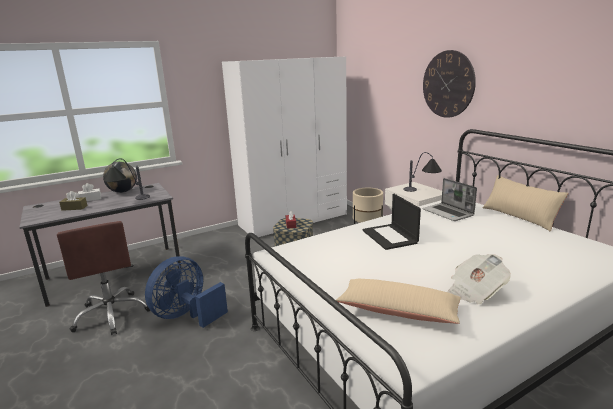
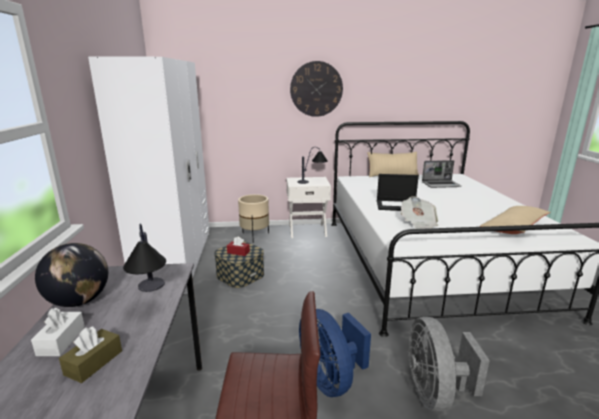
camera: 65 degrees left, 0 degrees up
laptop [422,178,477,221] -> laptop moved to [422,160,461,188]
newspaper [447,254,511,304] -> newspaper moved to [401,196,438,229]
none -> grey fan [408,317,490,412]

